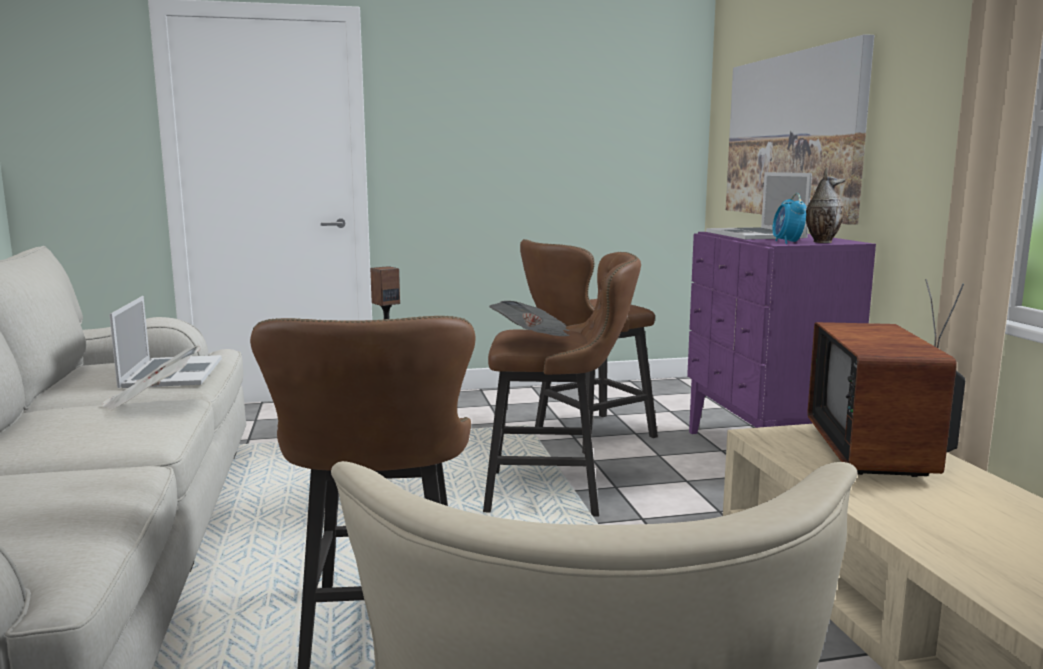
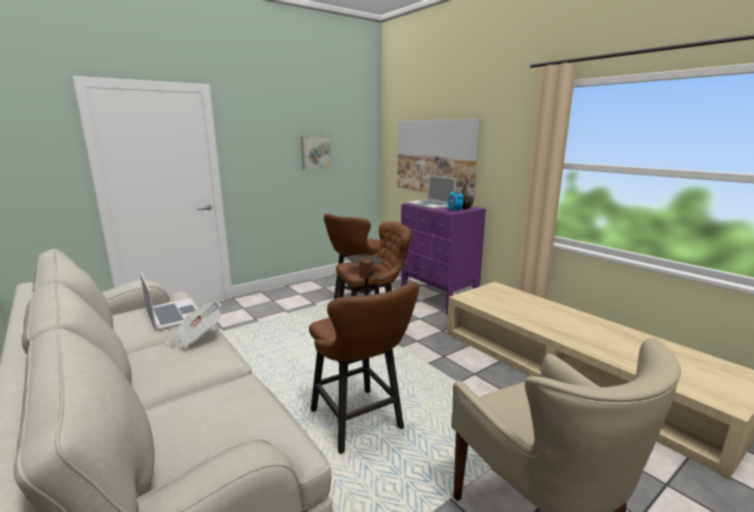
camera: 25 degrees left, 5 degrees up
television [807,279,965,477] -> none
none -> picture [301,136,332,170]

